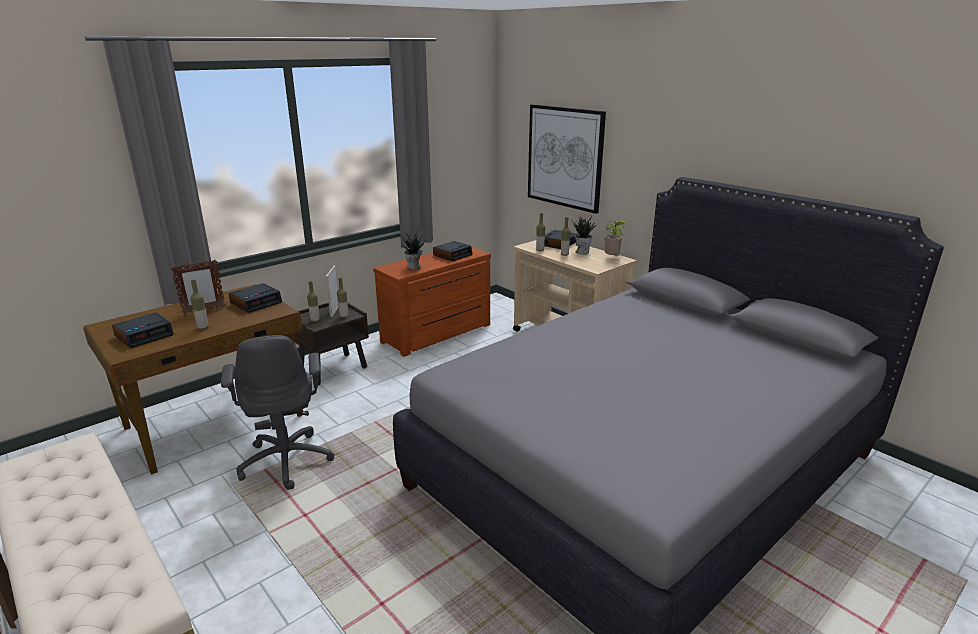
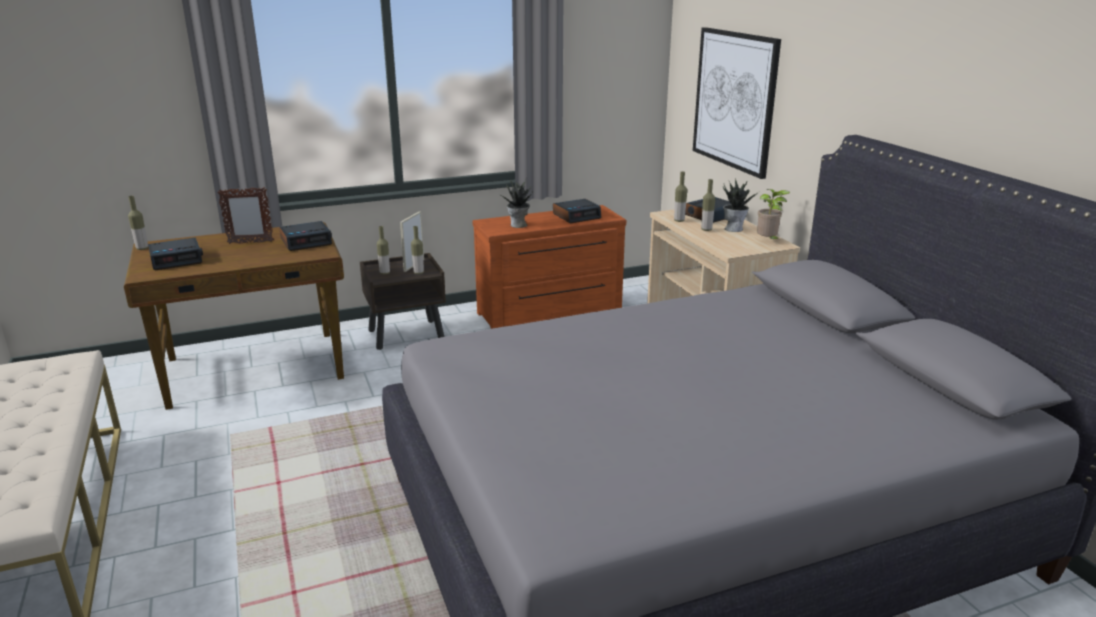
camera: 20 degrees right, 0 degrees up
bottle [190,280,209,330] -> bottle moved to [128,196,148,250]
grey office chair [221,335,335,490] -> none

